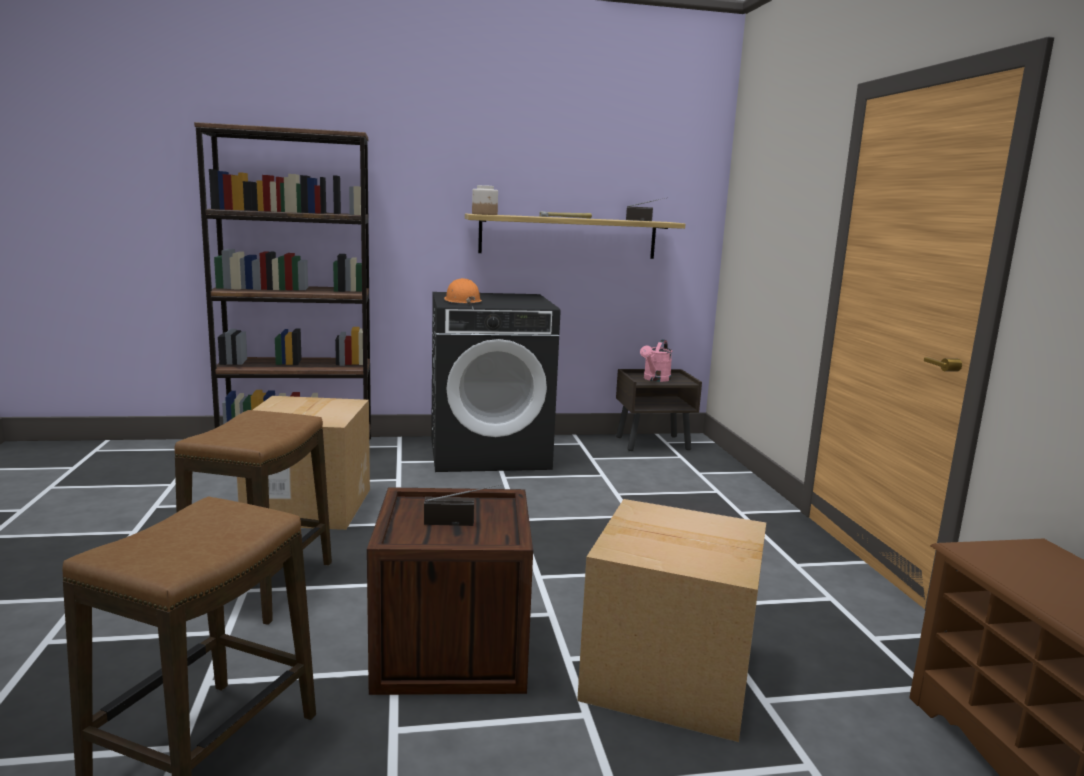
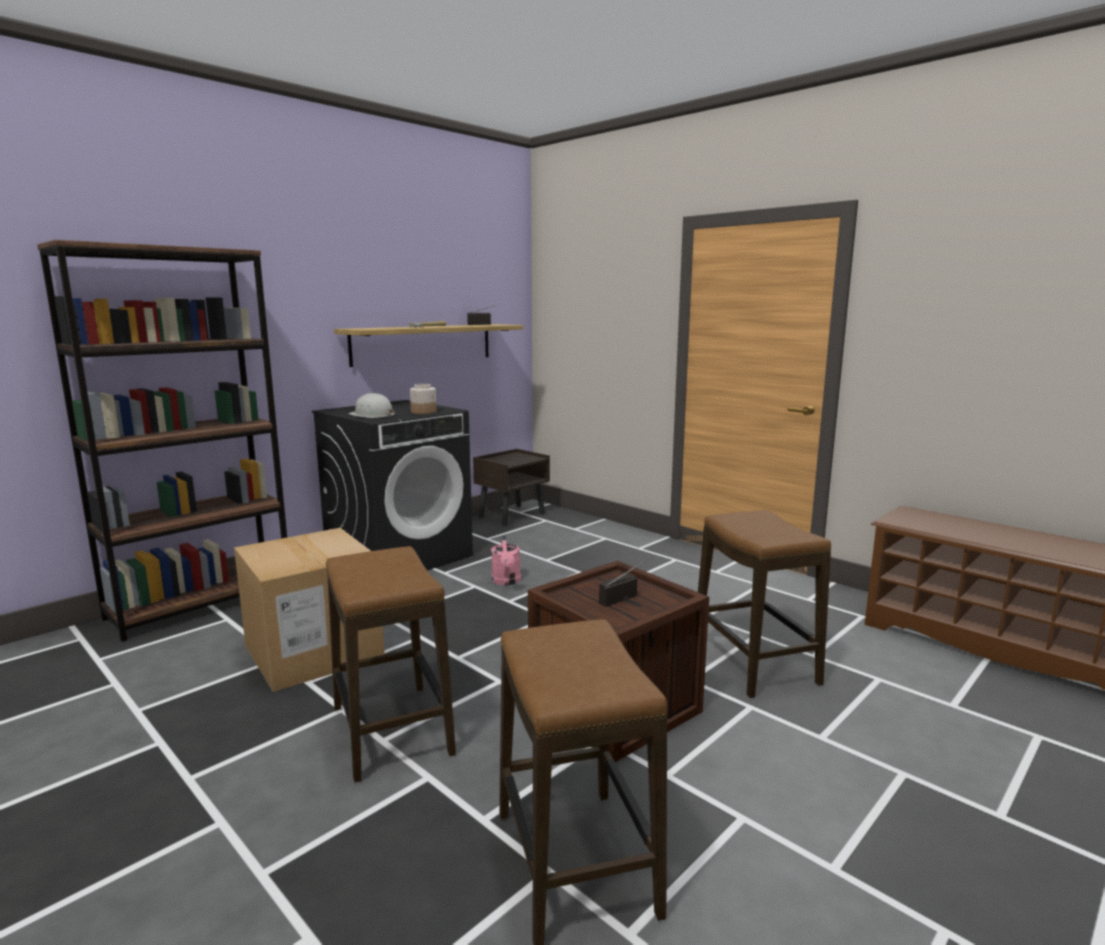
camera: 35 degrees left, 0 degrees up
orange hard hat [444,278,482,305] -> white hard hat [348,393,395,418]
jar [472,185,498,215] -> jar moved to [410,384,436,414]
cardboard box [577,499,766,742] -> stool [698,510,831,698]
pink watering can [640,340,672,382] -> pink watering can moved to [491,536,521,585]

